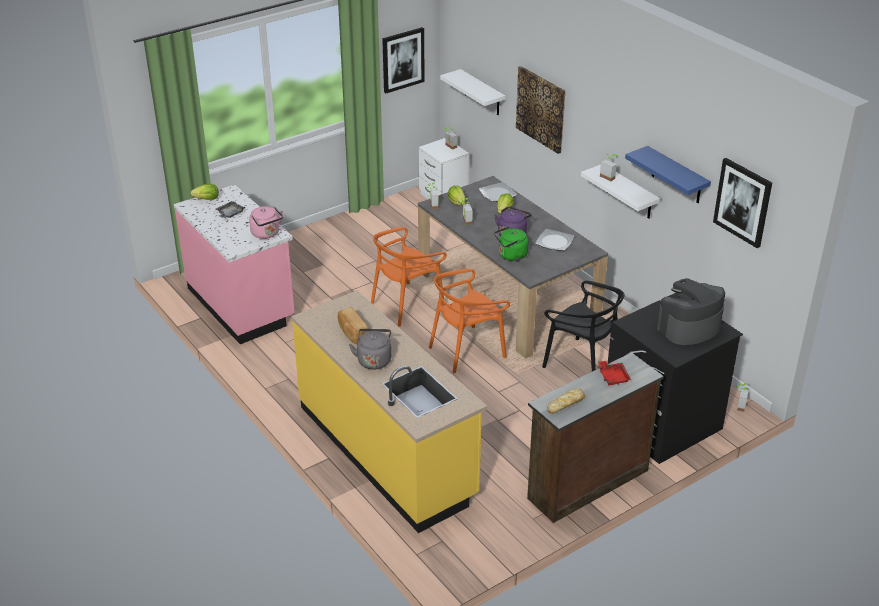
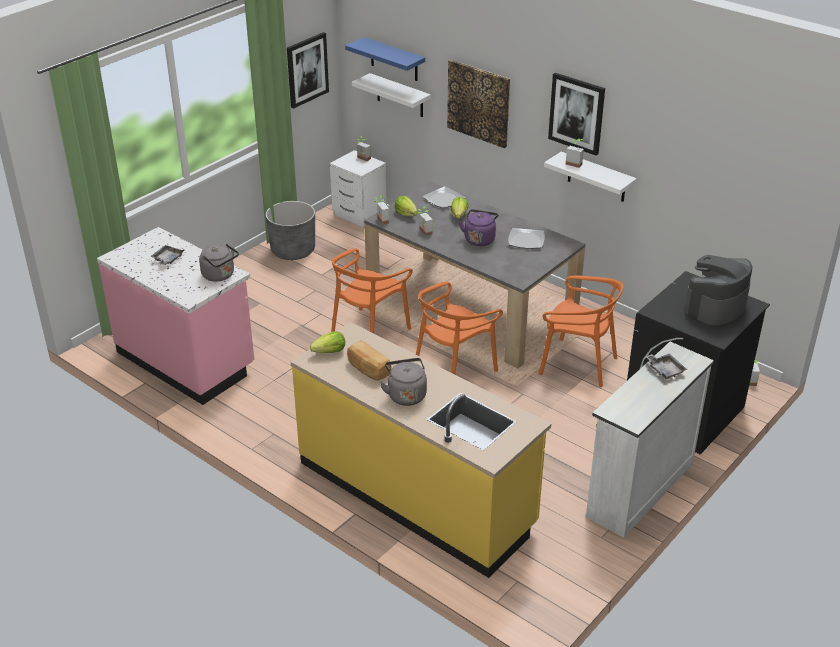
camera: 15 degrees left, 0 degrees up
lettuce [190,184,219,200] -> lettuce moved to [310,331,345,353]
pink kettle [249,206,283,239] -> grey kettle [199,244,239,282]
green kettle [494,226,528,261] -> none
brown dresser [527,353,664,523] -> white dresser [586,342,714,538]
black chair [542,281,624,371] -> orange chair [539,276,623,387]
bread [547,388,585,414] -> none
red tray [598,361,631,385] -> grey tray [645,353,687,379]
blue shelf [625,146,711,203] -> blue shelf moved to [345,37,425,81]
picture [713,158,772,248] -> picture moved to [548,73,605,156]
none -> grey planter [266,201,315,260]

